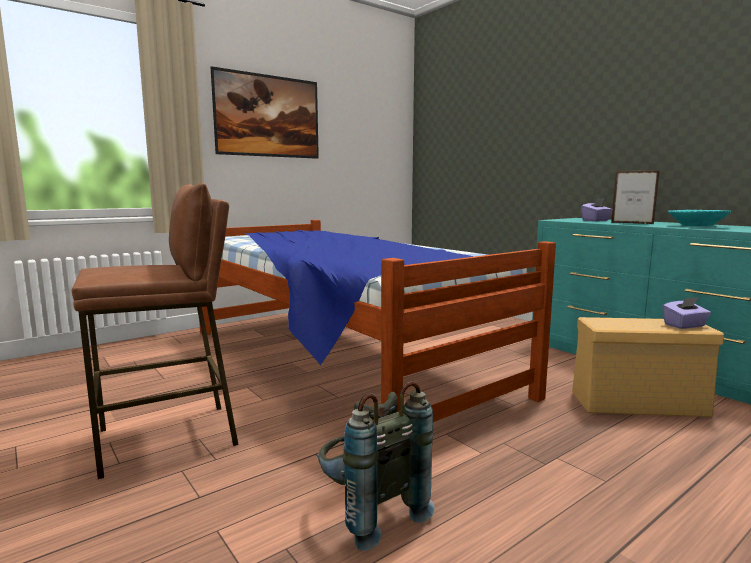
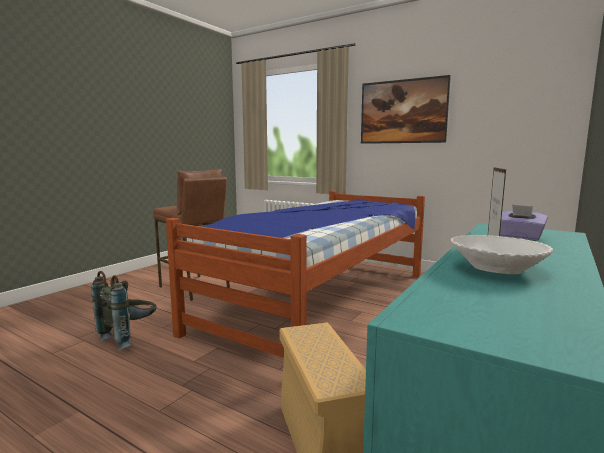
camera: 70 degrees right, 0 degrees up
purple tissue box [662,297,711,329] -> none
turquoise bowl [668,210,731,226] -> white bowl [451,235,553,274]

